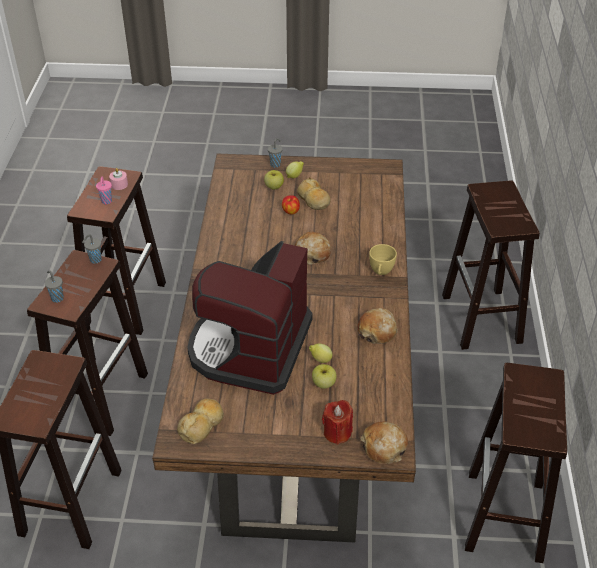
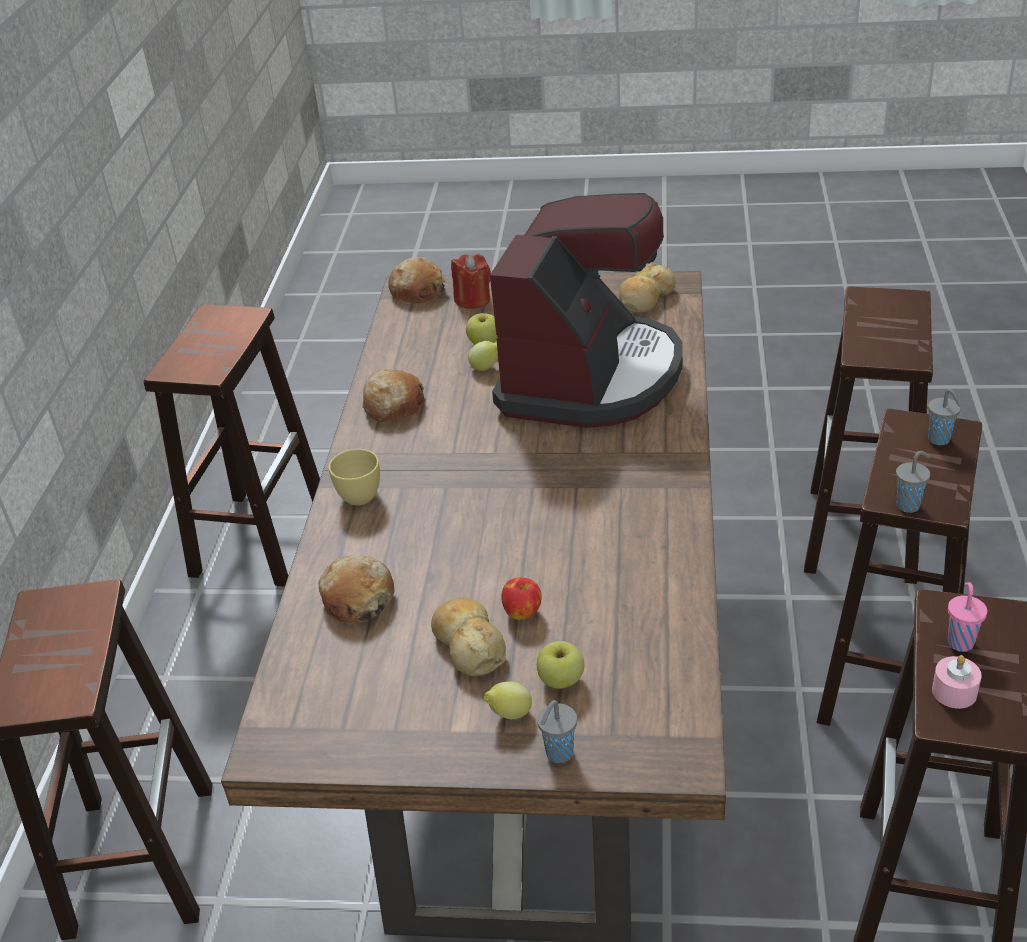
camera: 175 degrees left, 5 degrees down
bread [295,232,331,265] -> bread moved to [319,555,394,624]

